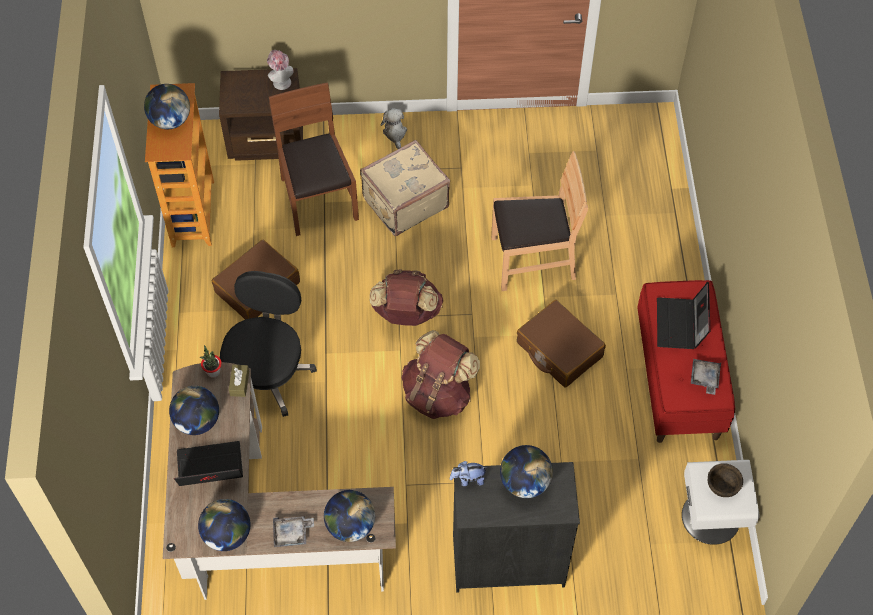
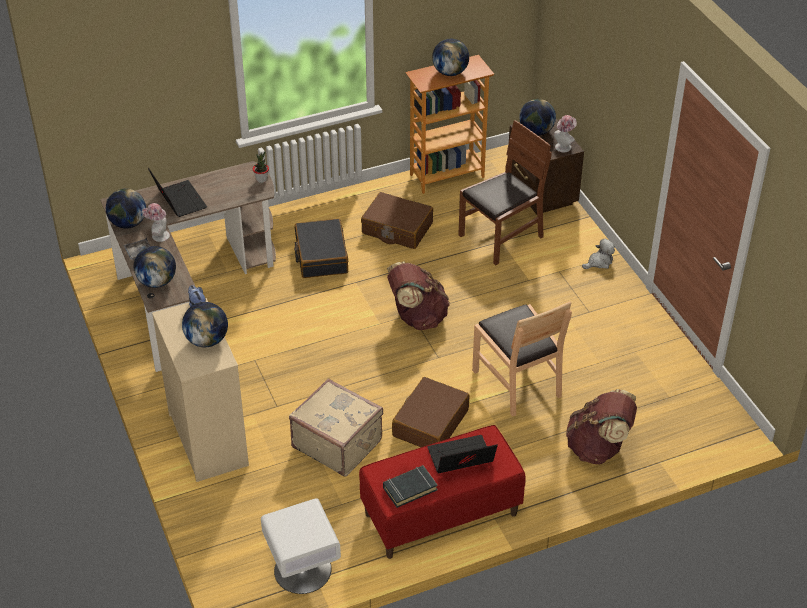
camera: 70 degrees right, 15 degrees down
globe [169,386,219,435] -> globe moved to [519,99,556,136]
black office chair [220,271,317,417] -> black suitcase [294,219,348,278]
brown tissue box [229,365,249,397] -> none
beige suitcase [360,140,450,236] -> beige suitcase moved to [289,379,383,477]
brown backpack [401,330,480,419] -> brown backpack moved to [566,389,637,464]
black dresser [453,462,580,592] -> beige dresser [152,298,249,482]
grey tray [691,359,721,395] -> black book [383,465,438,508]
brown bowl [708,463,743,497] -> none
none -> hat [142,203,170,242]

